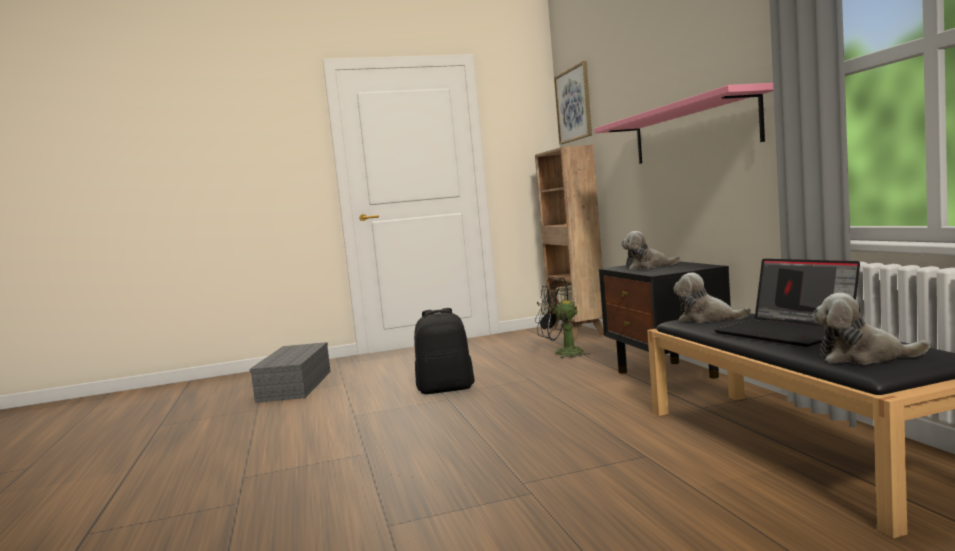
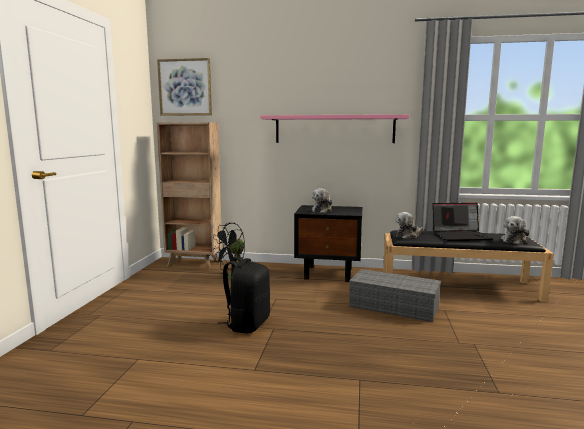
camera: 65 degrees left, 5 degrees up
grey storage box [249,342,331,403] -> grey storage box moved to [349,269,441,322]

